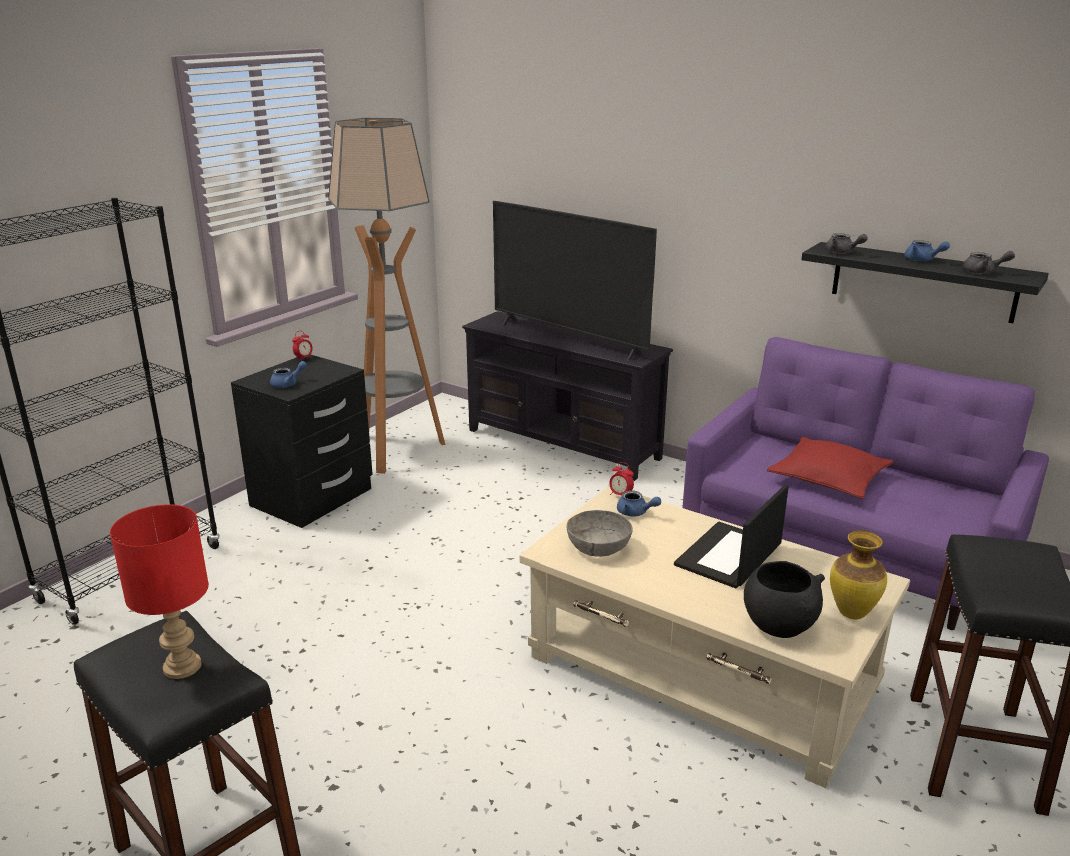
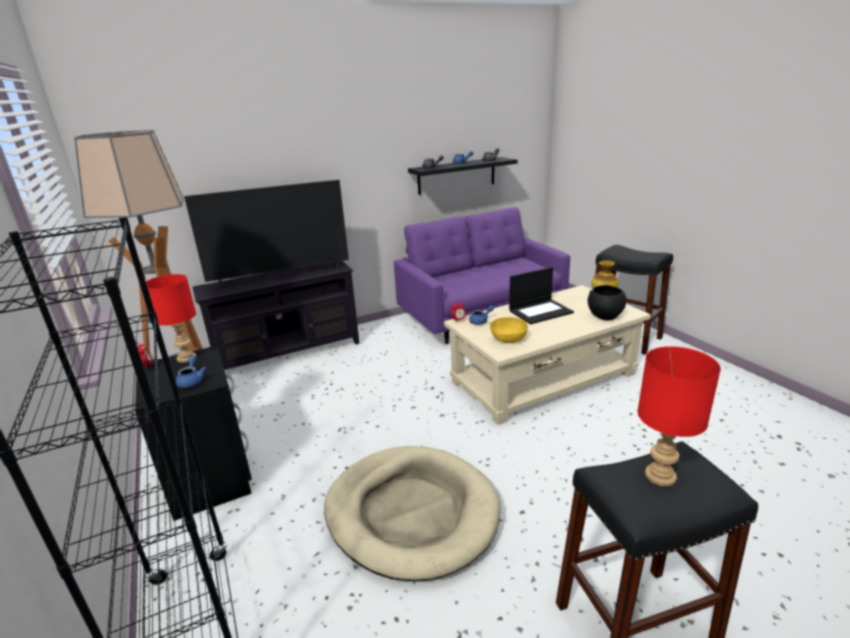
camera: 60 degrees left, 0 degrees up
grey bowl [566,510,633,557] -> yellow bowl [490,317,528,343]
laptop [674,484,789,588] -> laptop turned 90 degrees counterclockwise [509,267,574,324]
red pillow [767,437,894,499] -> none
none -> red table lamp [146,274,196,363]
none -> beige dog bed [324,446,501,581]

